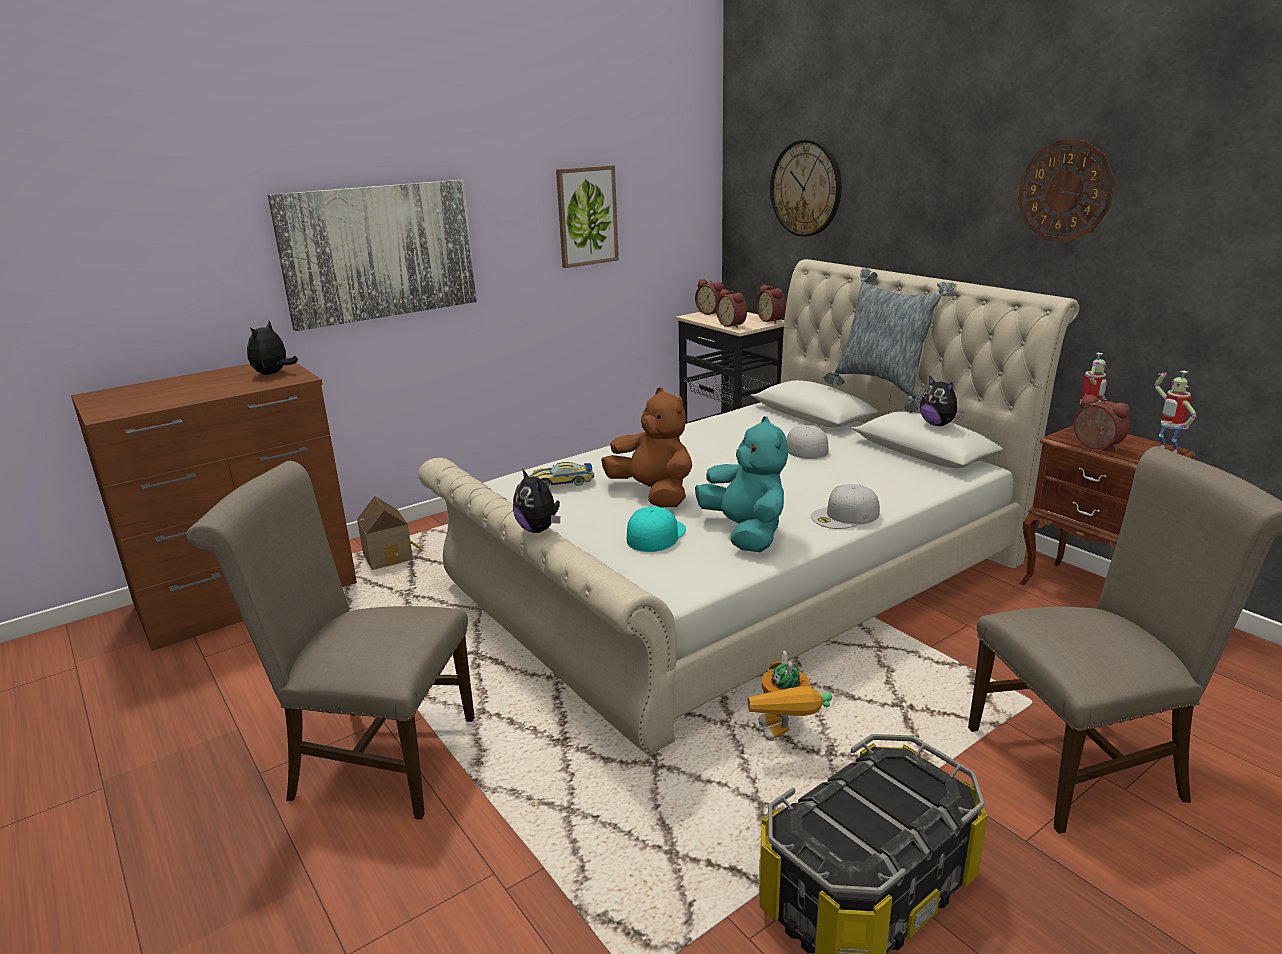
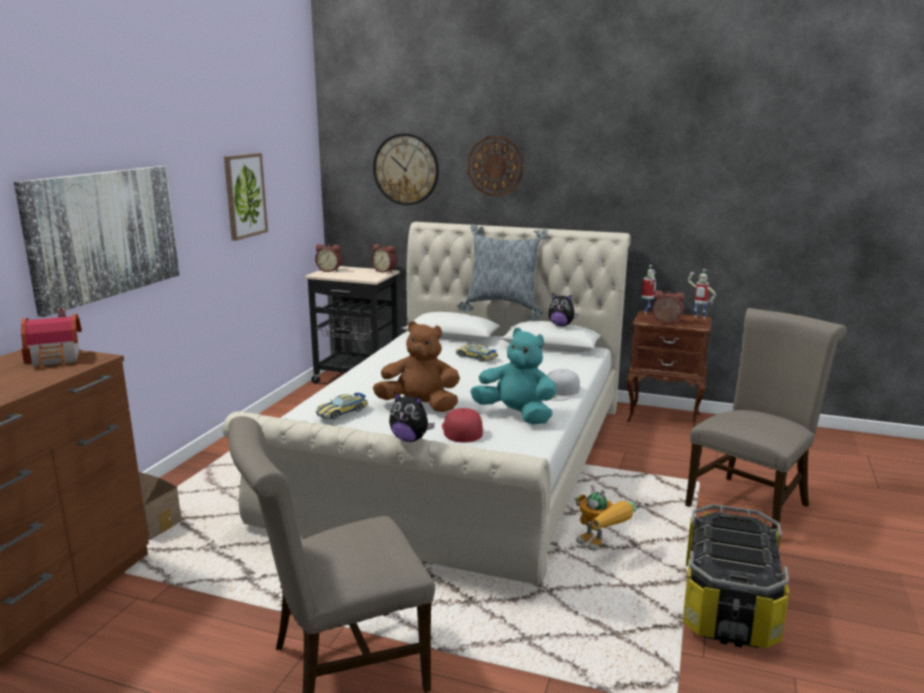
camera: 35 degrees left, 5 degrees down
plush toy [247,321,298,375] -> toy house [21,308,82,369]
turquoise cap [627,507,686,552] -> red cap [442,408,483,442]
alarm clock [716,289,747,328] -> none
white cap [786,425,828,459] -> toy car [456,344,498,362]
wall clock [1018,140,1115,242] -> wall clock moved to [467,136,524,196]

